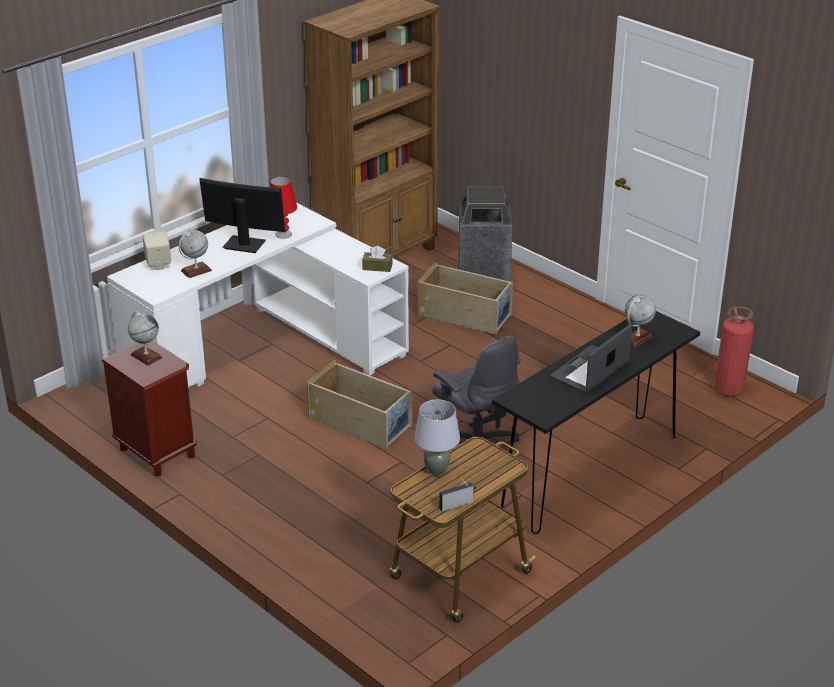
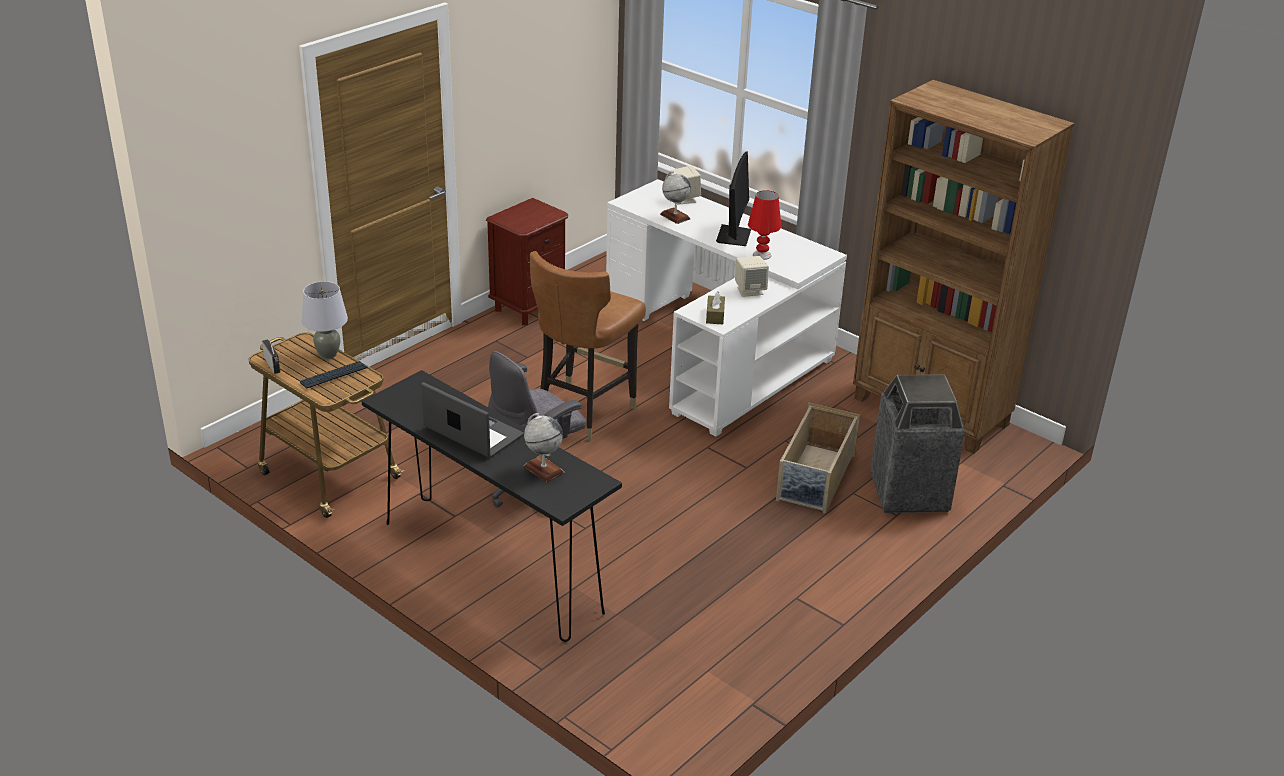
camera: 85 degrees right, 0 degrees up
globe [128,311,163,366] -> none
beige storage box [306,360,412,449] -> brown chair [530,251,646,441]
fire extinguisher [714,306,754,396] -> none
none -> keyboard [300,361,368,389]
none -> beige speaker [735,256,769,297]

